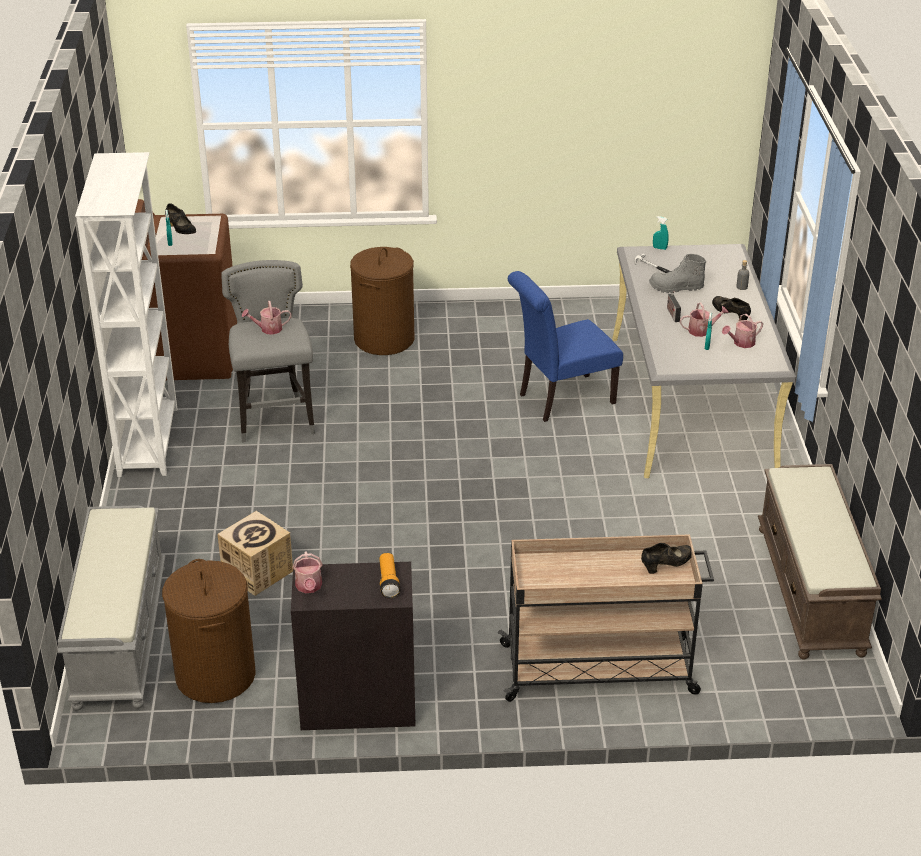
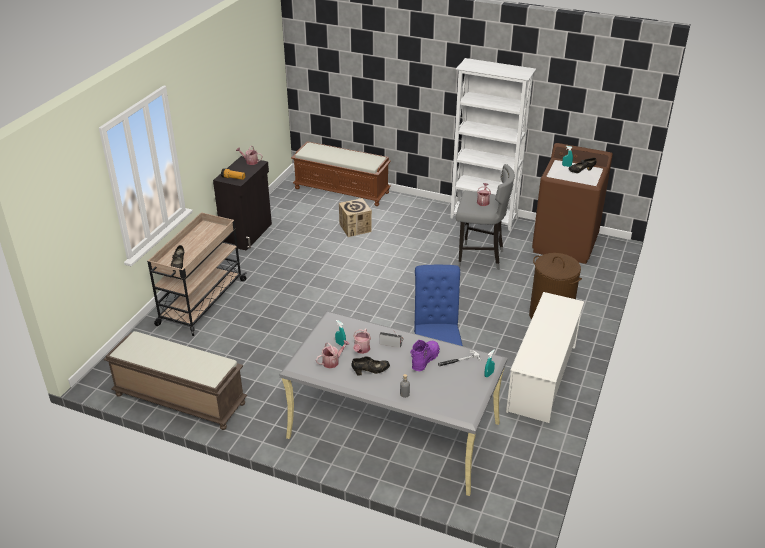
camera: 115 degrees right, 0 degrees up
grey bench [57,505,166,711] -> brown bench [291,141,391,206]
brown laundry basket [162,559,256,703] -> none
grey boot [649,254,706,293] -> purple boot [410,340,440,371]
watering can [722,314,763,348] -> watering can turned 60 degrees clockwise [316,340,349,368]
none -> white shoe rack [506,292,584,423]

